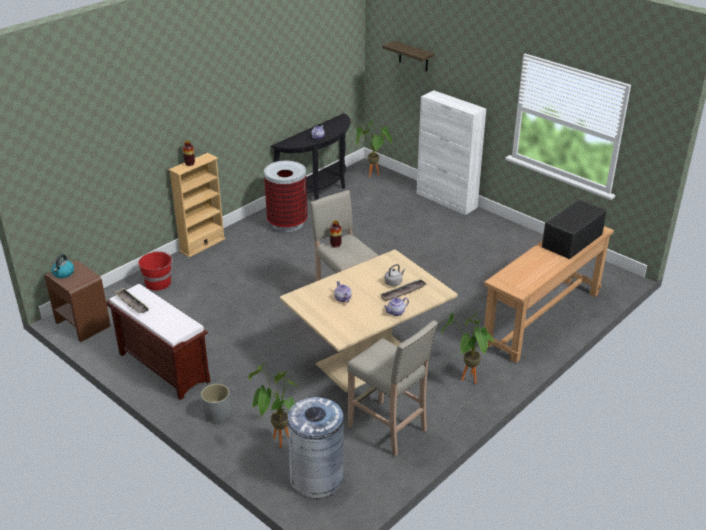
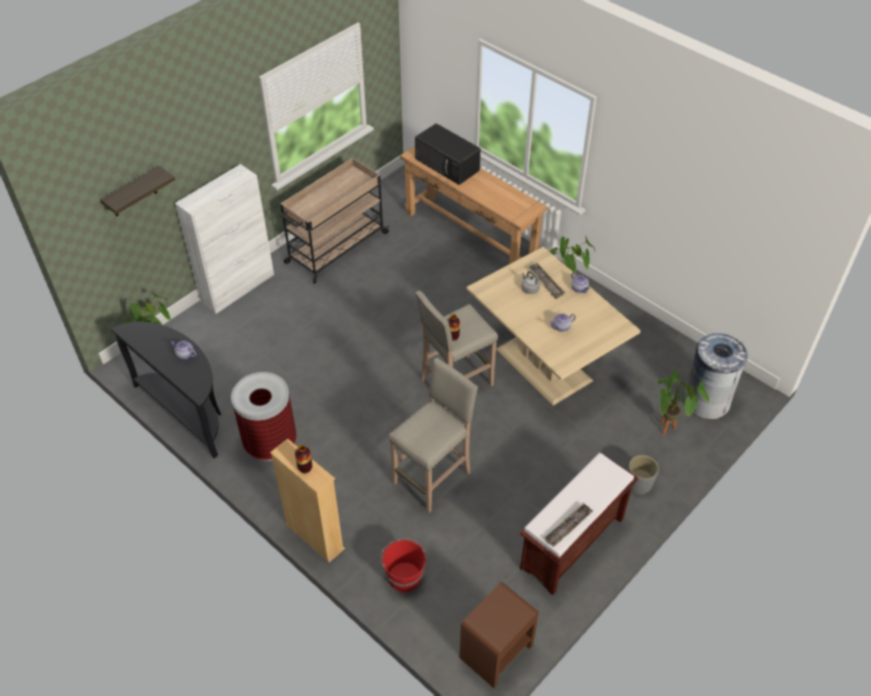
camera: 90 degrees left, 15 degrees up
kettle [51,254,74,278] -> none
beige stool [347,320,438,456] -> beige stool moved to [388,358,478,513]
none -> beige cart [280,158,390,284]

